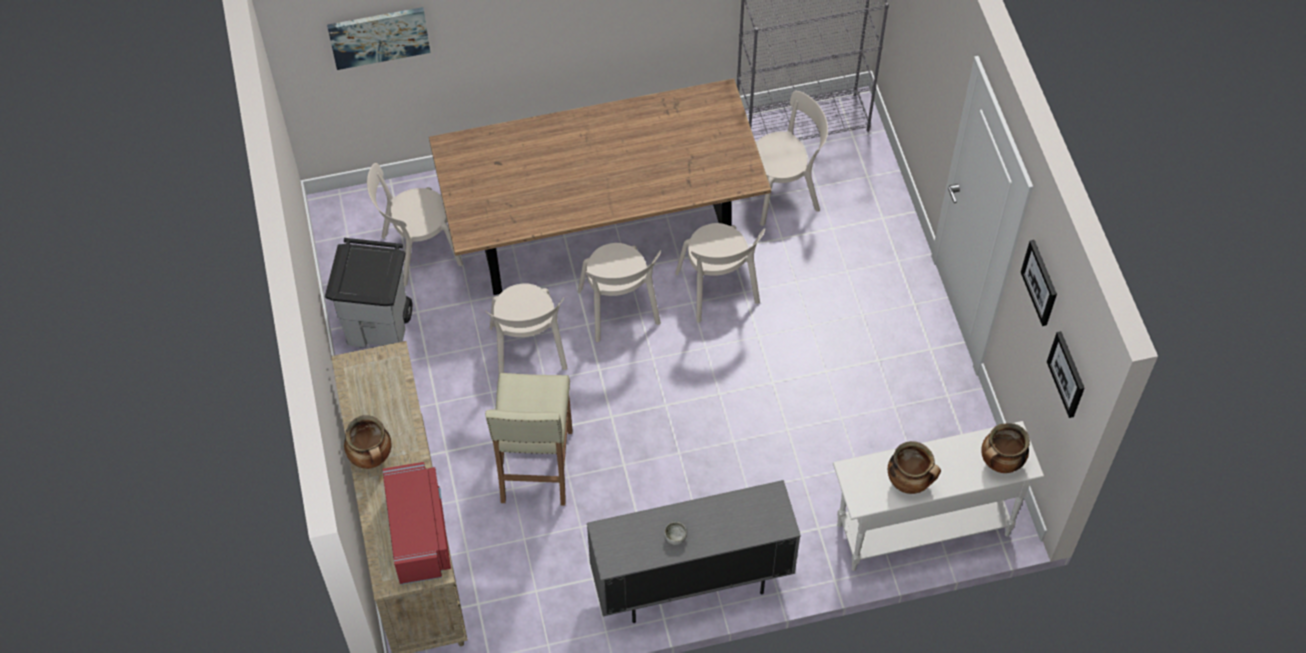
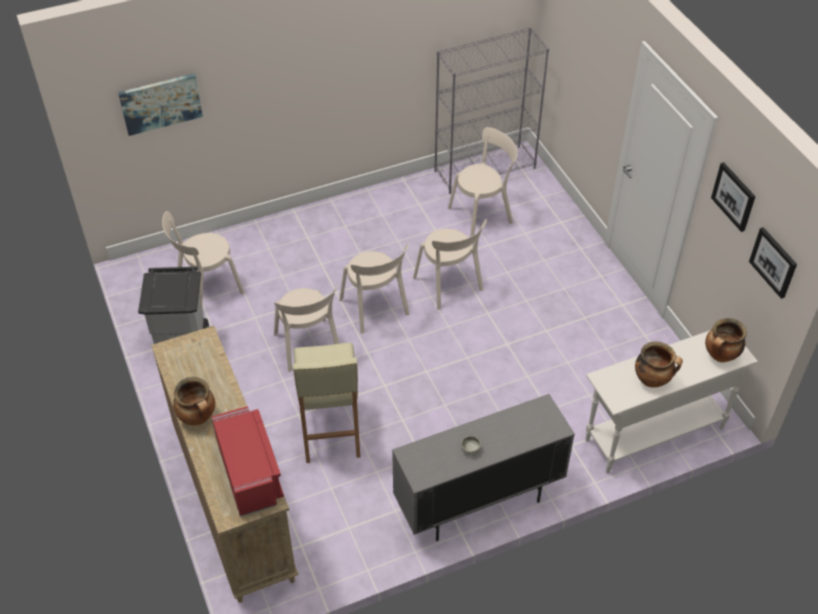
camera: 10 degrees left, 10 degrees down
brown dining table [429,78,771,295] -> none

